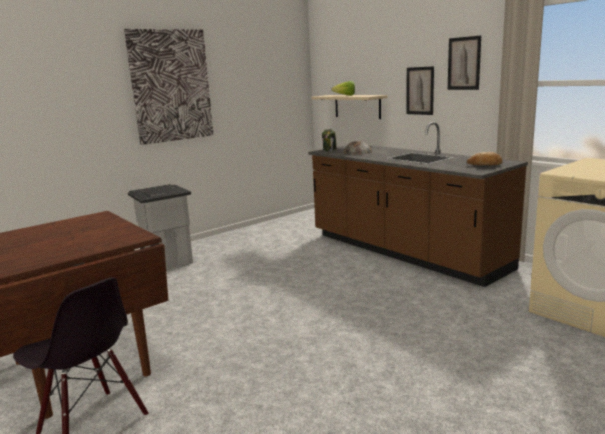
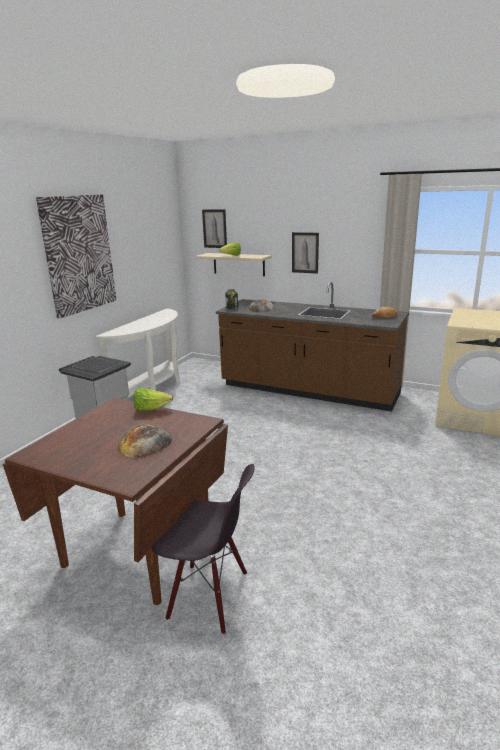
camera: 25 degrees left, 5 degrees up
picture [447,35,481,90] -> picture moved to [202,209,227,248]
none -> white console table [95,308,181,393]
none -> bread [117,423,173,458]
none -> lettuce [134,388,173,412]

